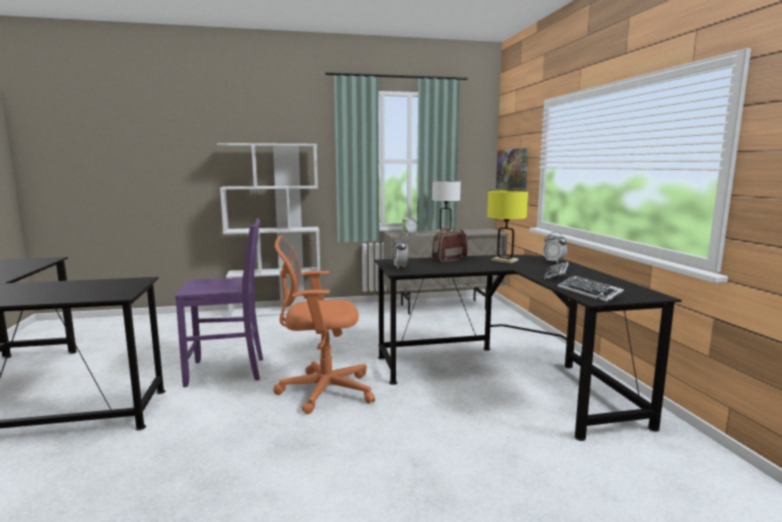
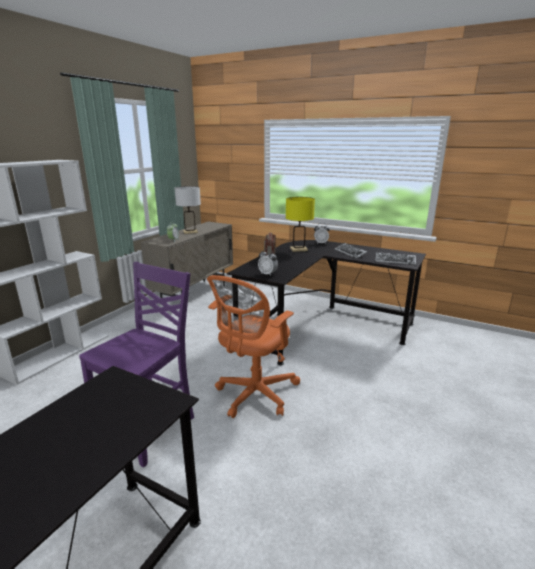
camera: 50 degrees left, 10 degrees up
picture [496,148,528,191] -> none

